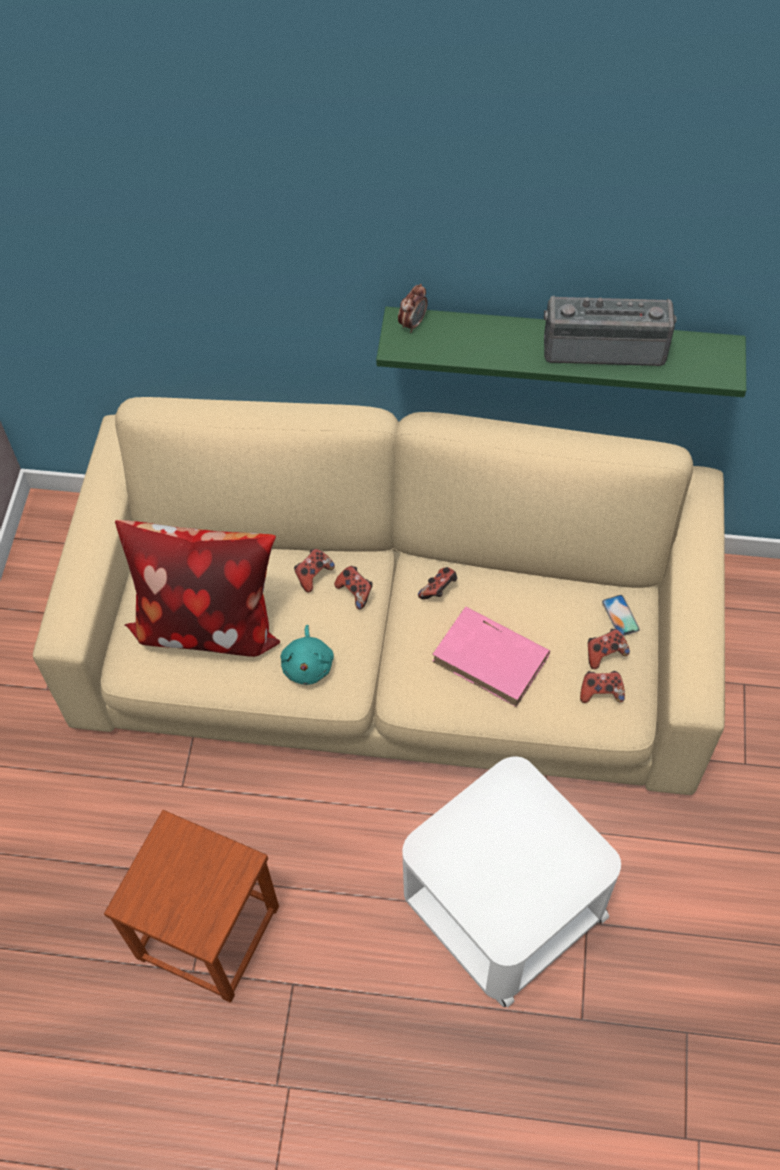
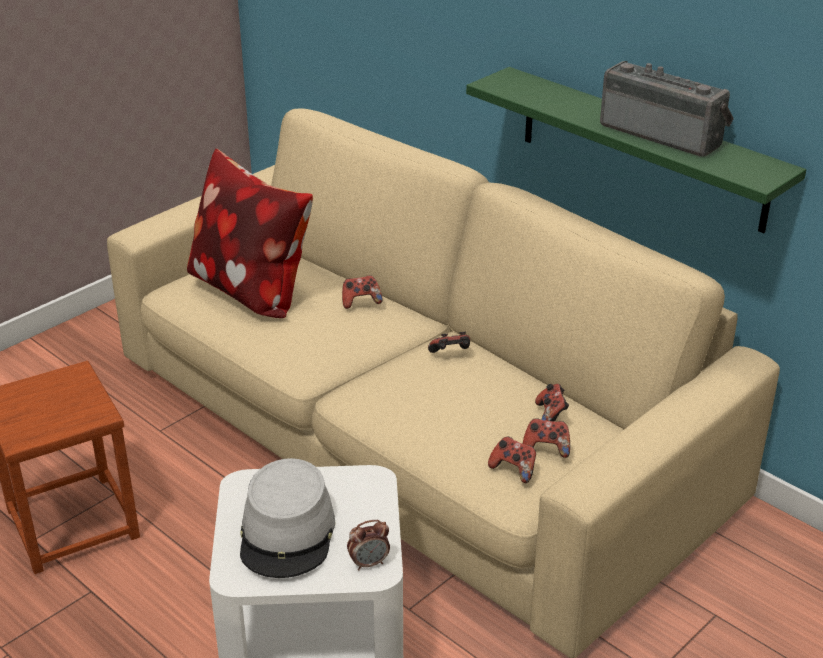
camera: 35 degrees right, 25 degrees down
turquoise plush toy [280,625,334,685] -> none
game controller [334,566,373,610] -> game controller moved to [535,384,569,422]
alarm clock [398,284,428,333] -> alarm clock moved to [347,520,390,570]
pink book [432,607,550,707] -> none
phone [602,595,640,636] -> none
none -> grey hat [240,458,336,578]

